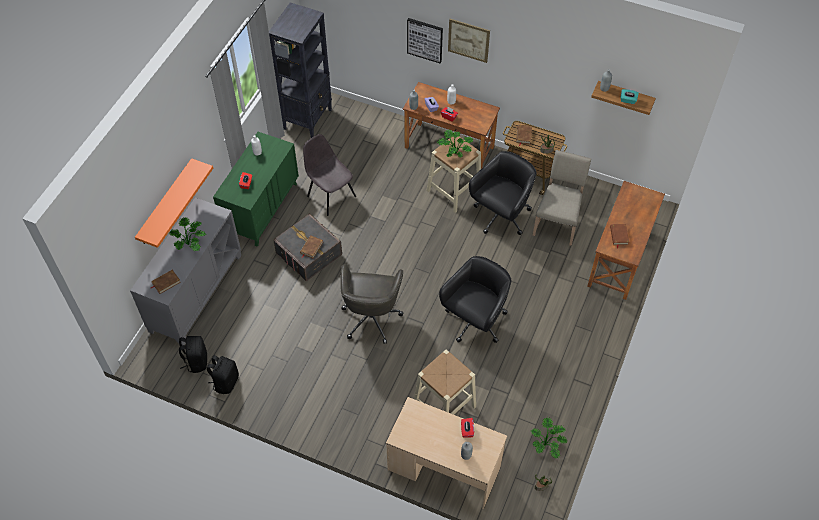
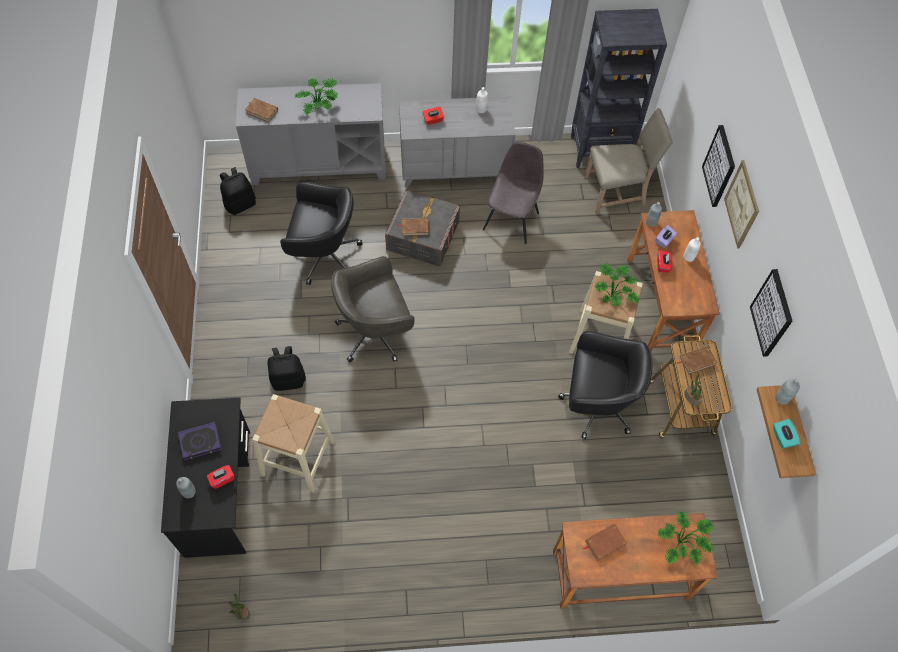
camera: 60 degrees right, 5 degrees up
orange shelf [135,158,213,248] -> none
black backpack [207,355,239,394] -> black backpack moved to [267,346,306,391]
green dresser [213,132,299,247] -> grey dresser [399,97,515,187]
beige desk [386,397,507,509] -> black desk [161,398,250,558]
black office chair [439,256,511,343] -> black office chair moved to [280,182,363,285]
potted plant [531,417,567,459] -> potted plant moved to [658,511,714,564]
beige chair [533,150,591,246] -> beige chair moved to [585,108,673,214]
none -> book [178,422,222,461]
none -> picture [750,269,792,357]

